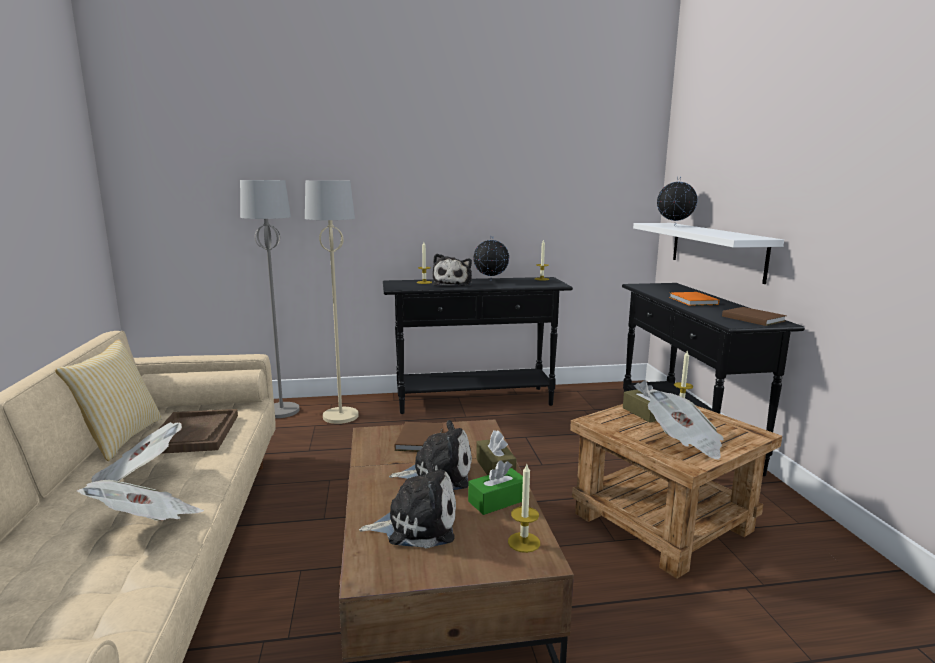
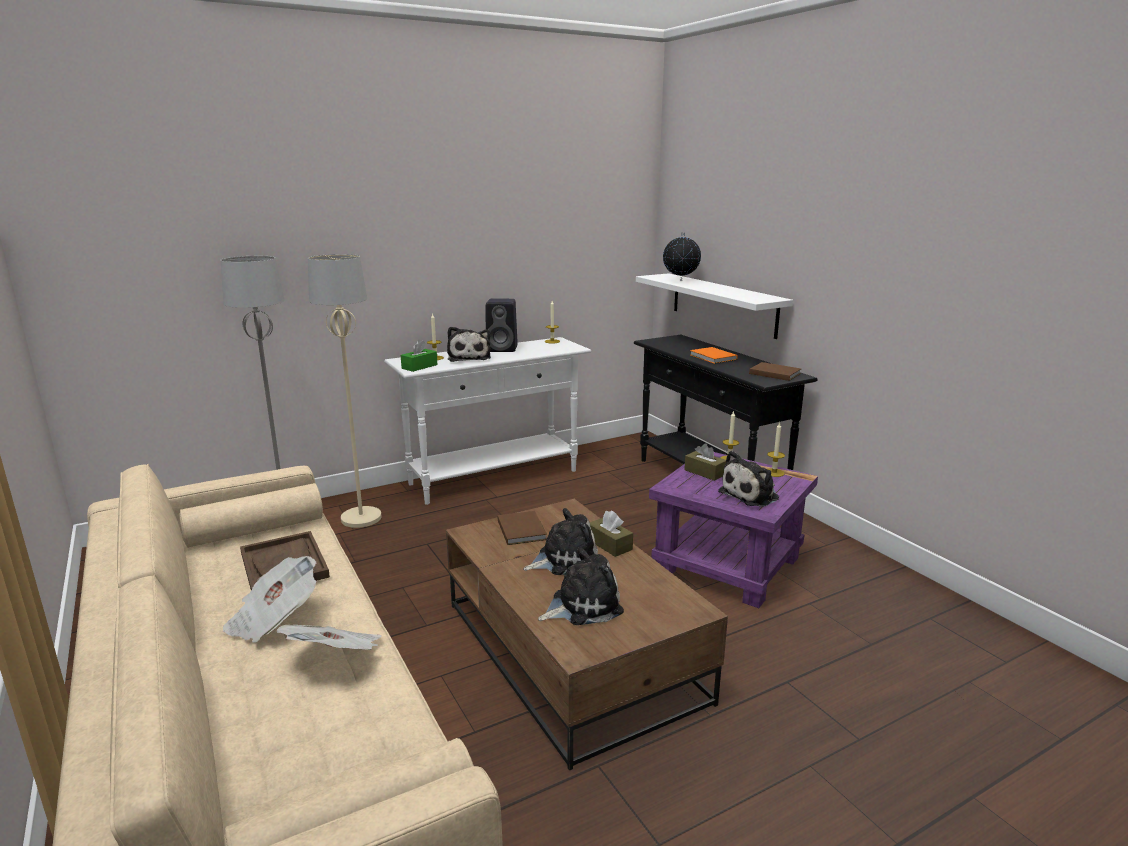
camera: 20 degrees left, 5 degrees up
pillow [55,340,162,461] -> none
black console table [383,277,573,414] -> white console table [384,337,591,505]
green tissue box [468,460,523,515] -> green tissue box moved to [401,340,438,372]
globe [473,235,509,280] -> black speaker [486,299,518,352]
candle [508,464,540,553] -> candle moved to [767,422,785,477]
brown side table [570,404,782,579] -> purple side table [649,452,818,608]
newspaper [648,389,724,460] -> plush toy [718,451,779,507]

